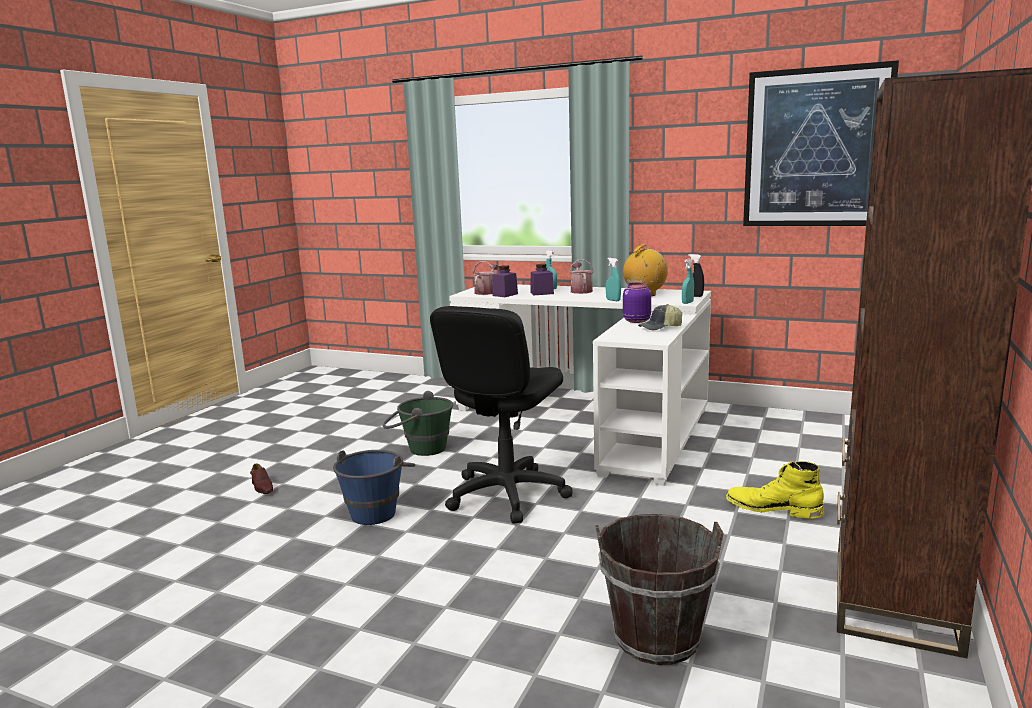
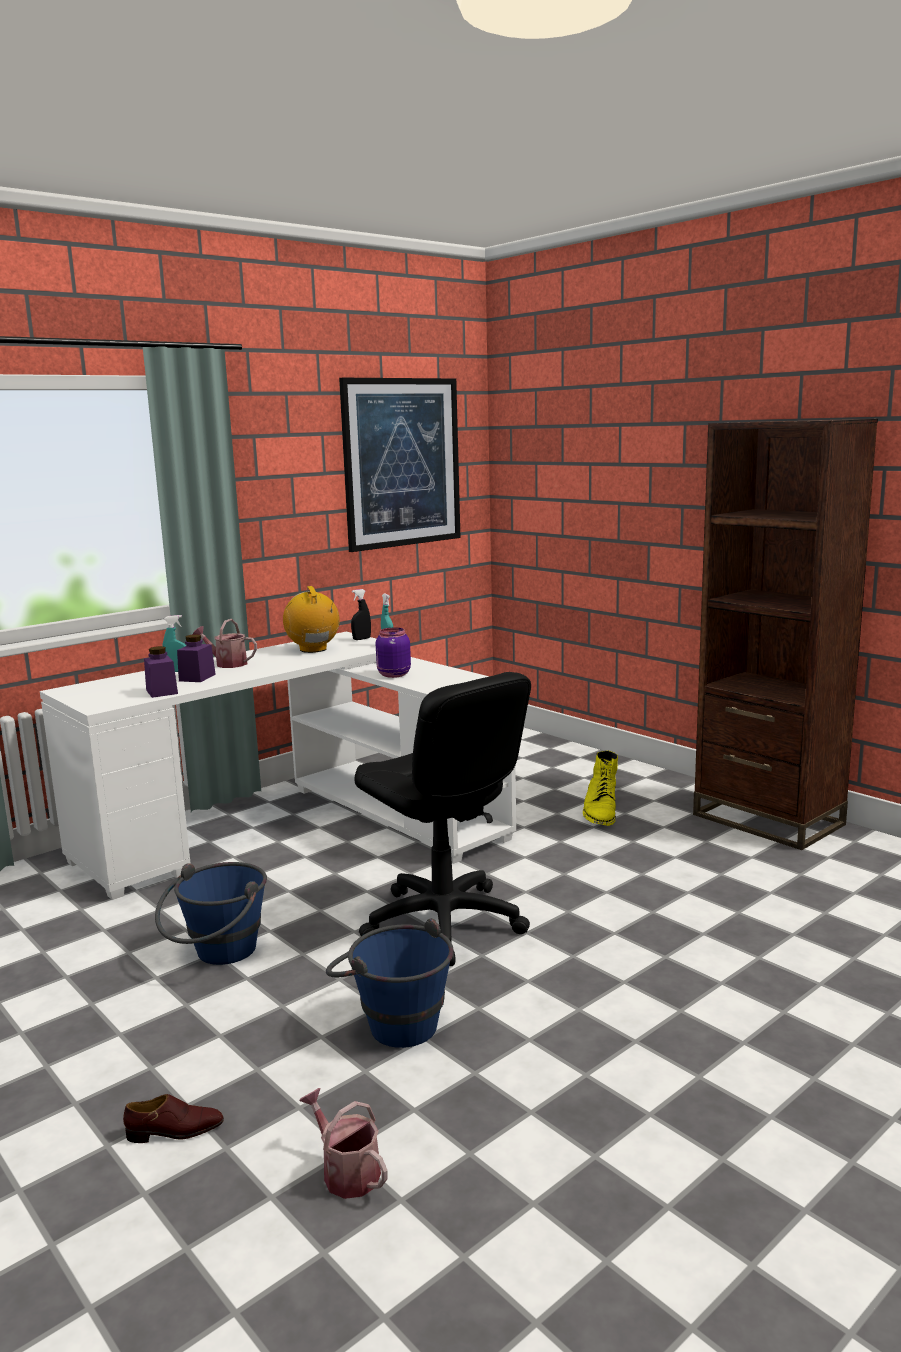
camera: 65 degrees left, 0 degrees up
green bucket [383,391,453,456] -> blue bucket [155,862,267,965]
watering can [473,261,499,295] -> watering can moved to [299,1088,387,1199]
brown bucket [595,514,724,665] -> none
turquoise spray bottle [606,258,621,301] -> none
cap [638,304,682,331] -> none
yellow boot [726,461,824,519] -> yellow boot turned 45 degrees counterclockwise [583,750,618,826]

